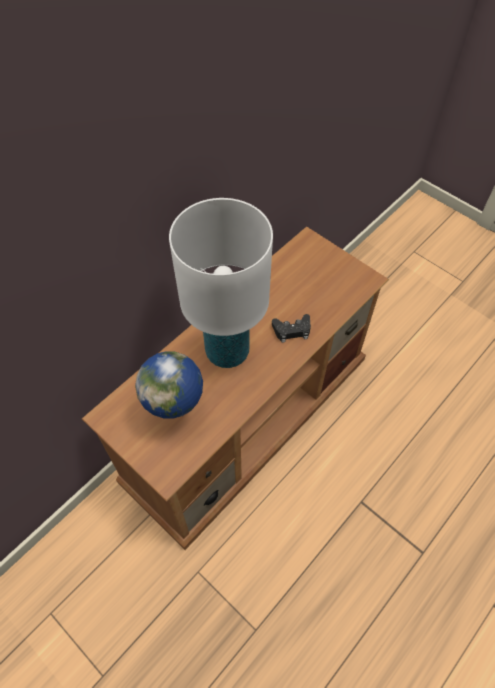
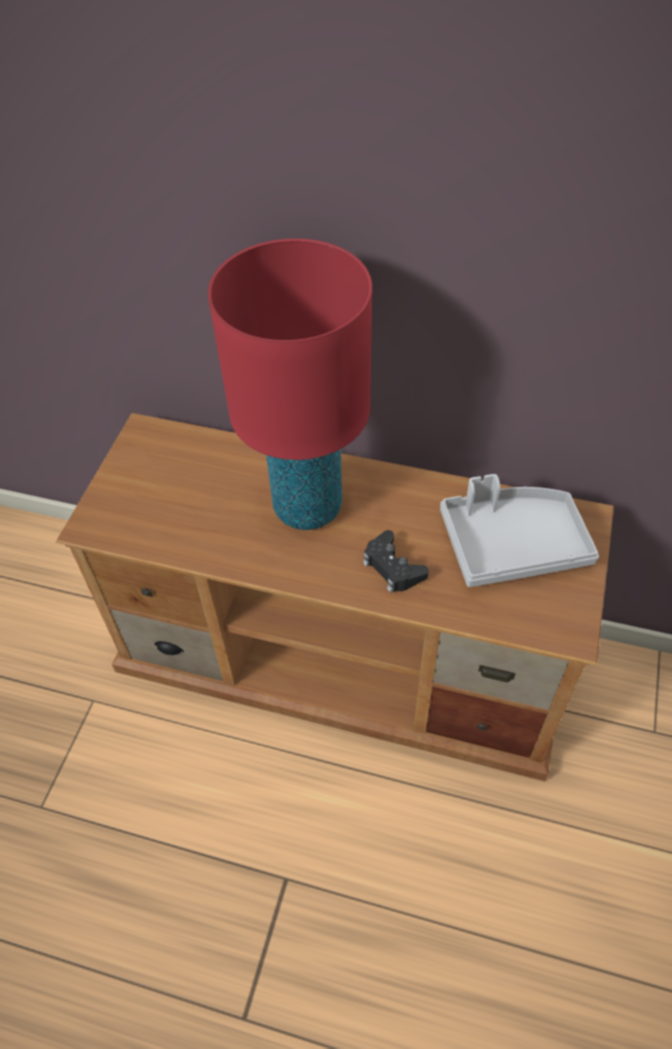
camera: 65 degrees right, 5 degrees down
globe [135,351,203,419] -> none
white table lamp [169,198,273,368] -> red table lamp [208,238,372,530]
none -> grey tray [440,474,599,587]

